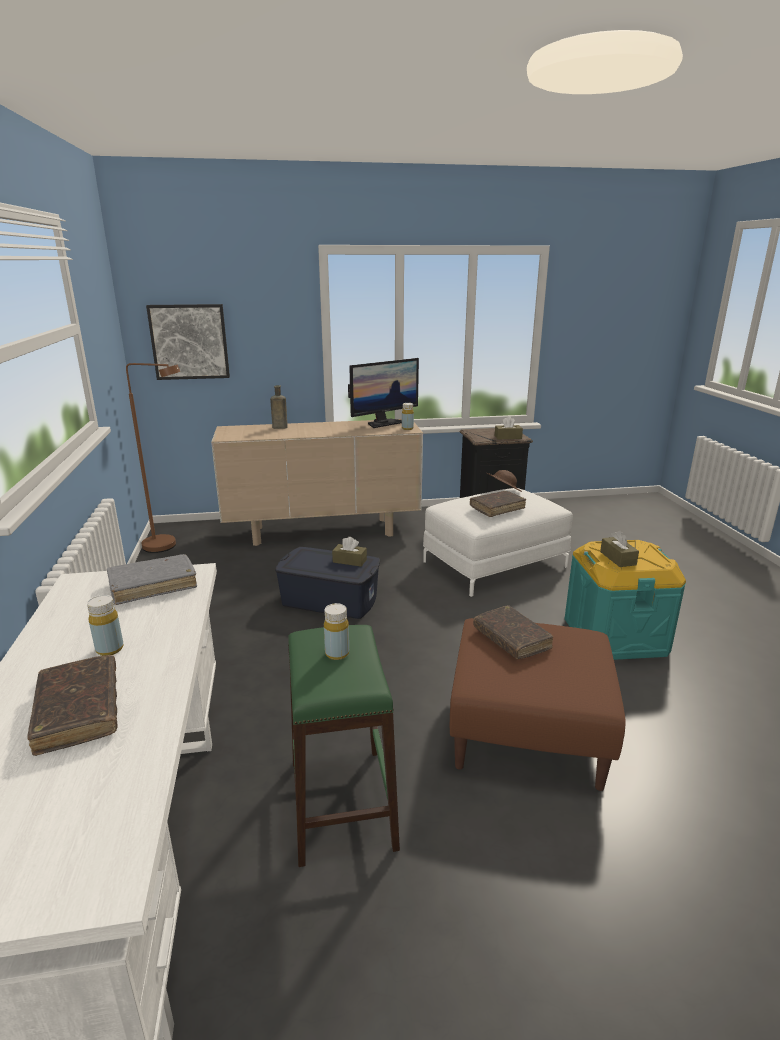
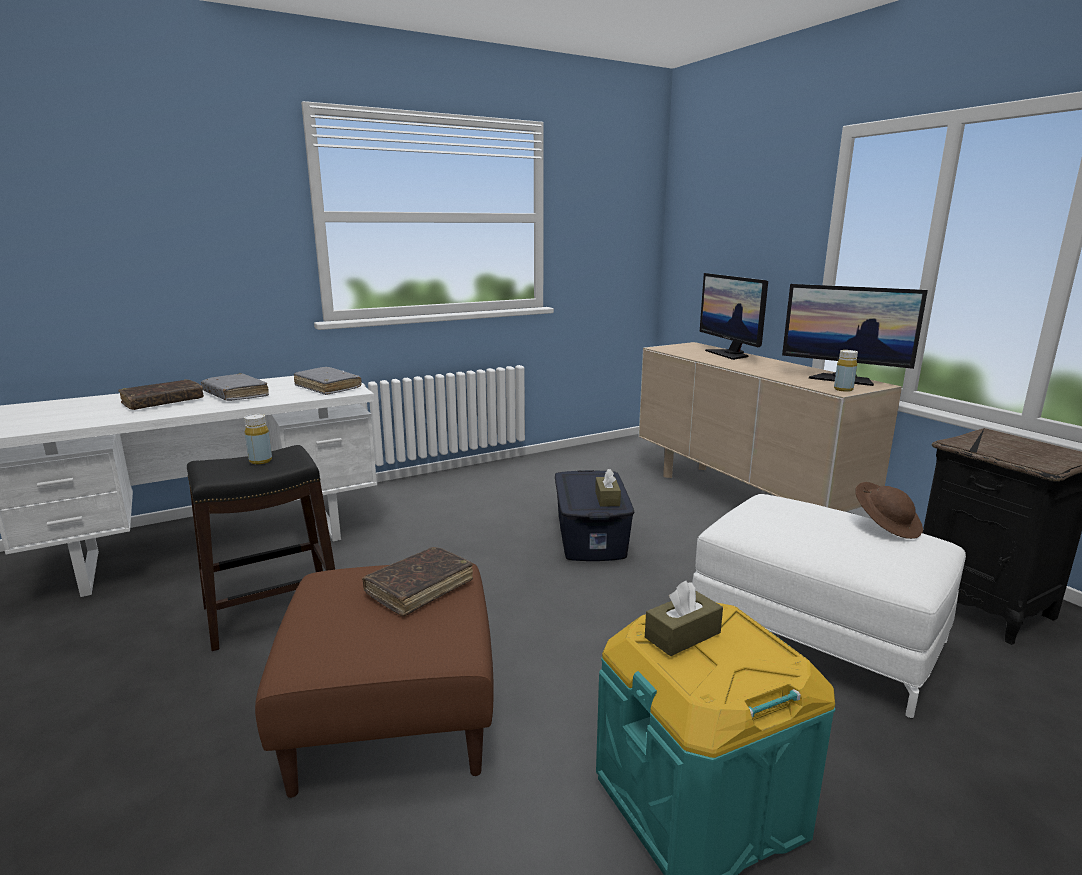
camera: 70 degrees right, 5 degrees down
yellow bottle [87,595,124,656] -> grey book [201,373,269,401]
brown floor lamp [126,363,180,553] -> none
picture [146,304,230,380] -> none
brown bottle [270,385,288,429] -> monitor [700,273,768,360]
green stool [288,625,400,867] -> black stool [187,445,335,651]
brown book [470,491,526,517] -> none
brown tissue box [495,416,523,439] -> none

